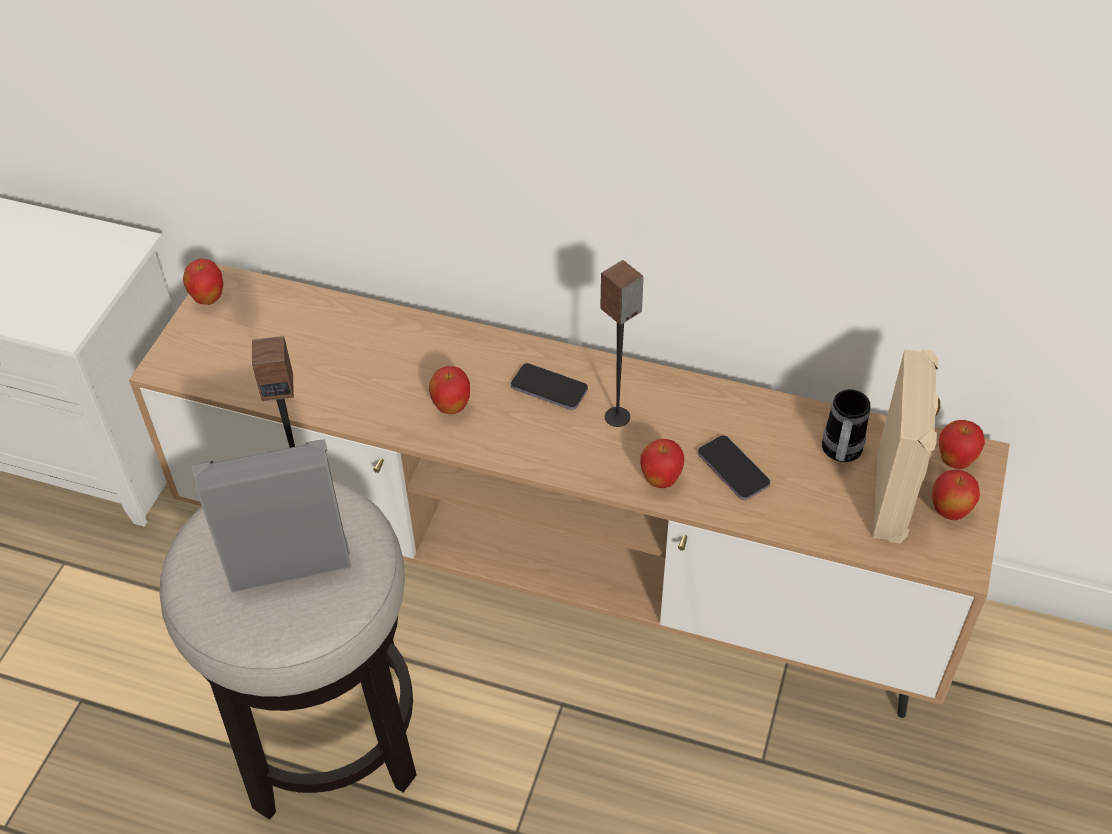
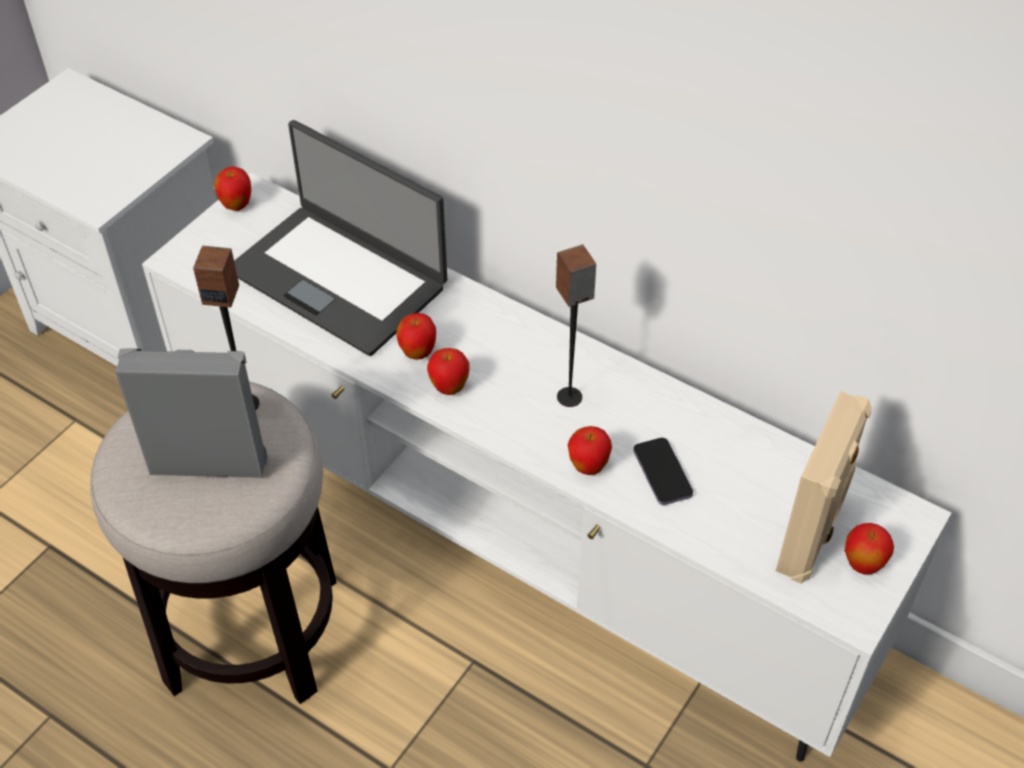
camera: 15 degrees right, 0 degrees up
brown tv stand [129,263,1010,718] -> white tv stand [142,173,952,762]
phone [511,363,588,410] -> none
mug [822,389,870,462] -> none
apple [939,420,985,469] -> apple moved to [427,348,470,395]
none -> laptop [234,120,447,356]

